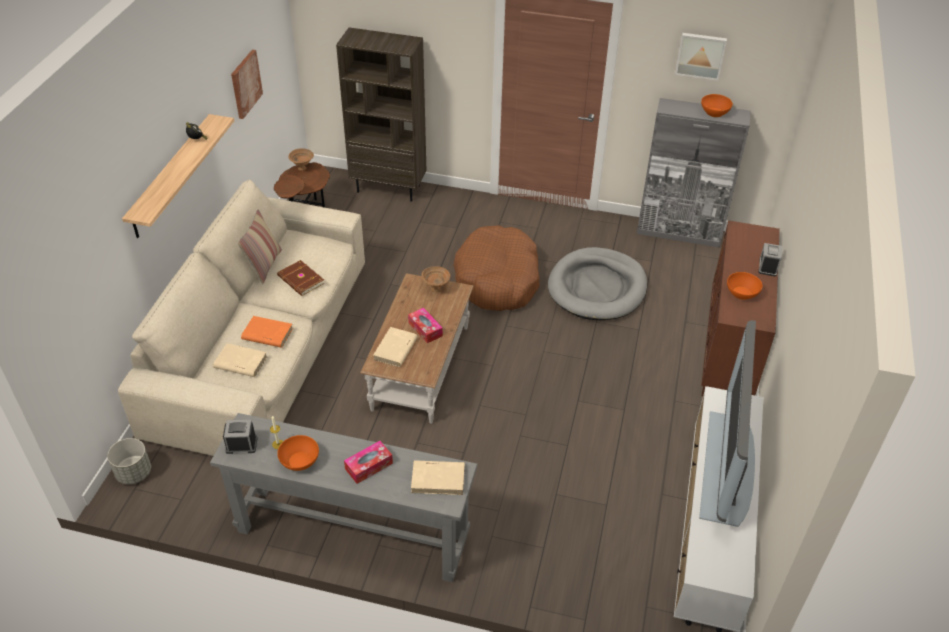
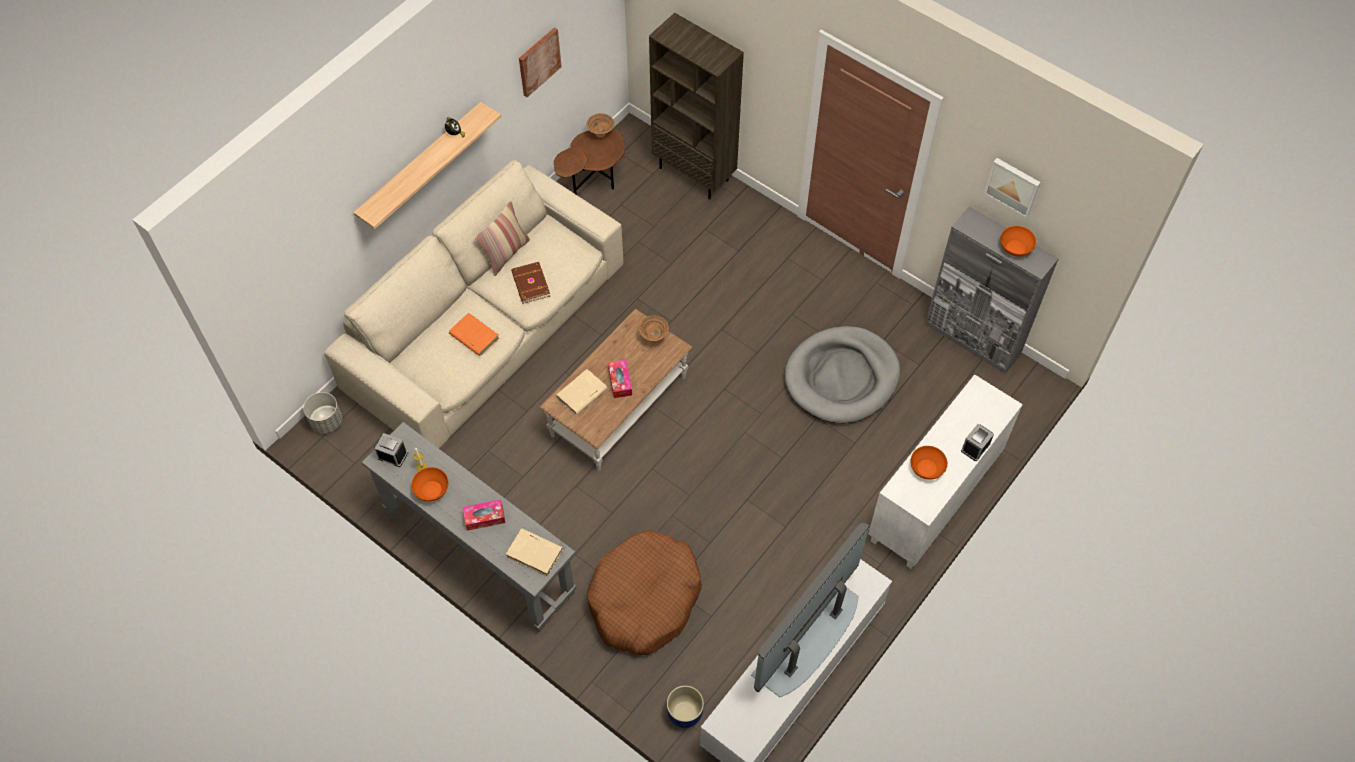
camera: 25 degrees right, 15 degrees up
beige book [213,343,267,377] -> none
brown dog bed [453,225,540,311] -> brown dog bed moved to [587,530,702,655]
brown cabinet [701,220,780,396] -> white cabinet [868,374,1023,569]
none -> blue planter [667,685,704,728]

